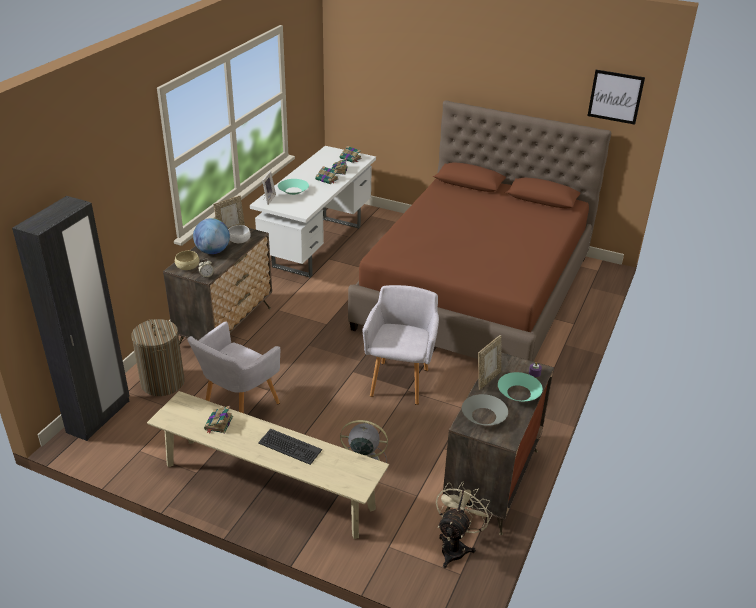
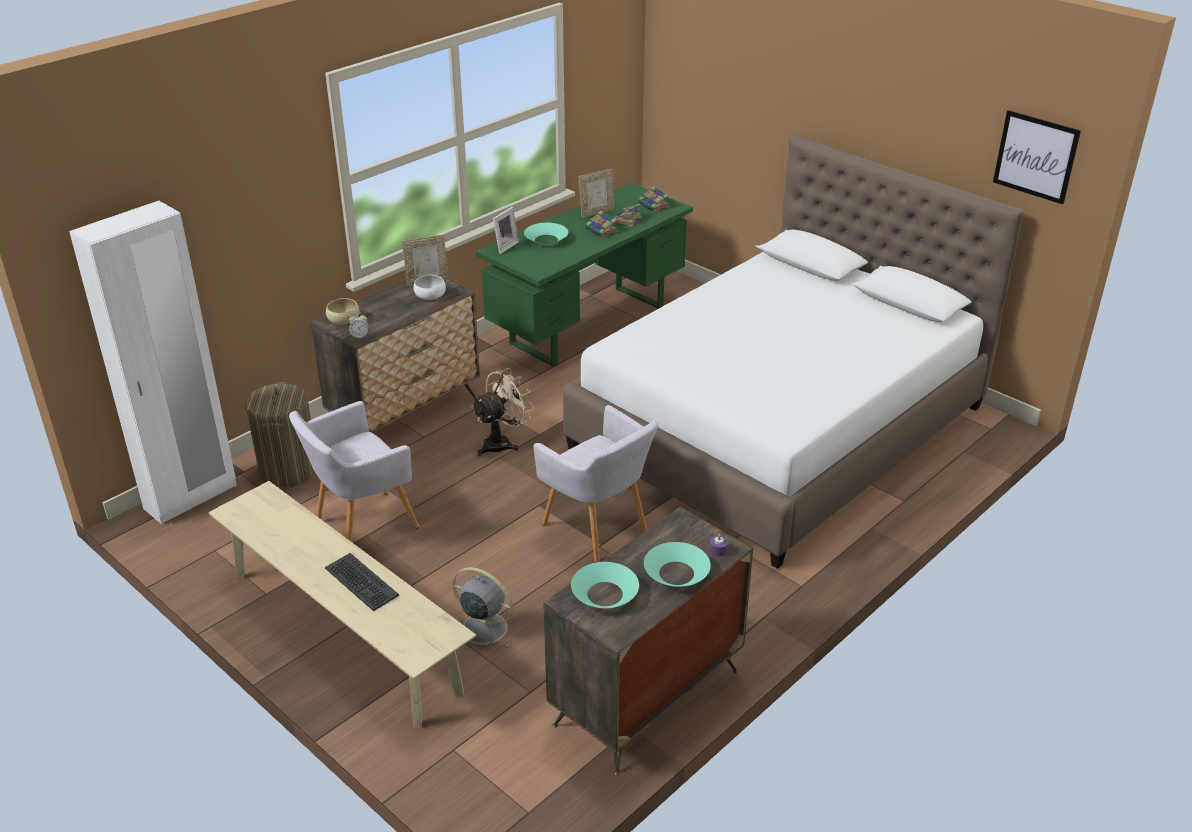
camera: 20 degrees right, 0 degrees up
black wardrobe [12,196,130,441] -> white wardrobe [69,201,237,524]
globe [193,218,230,254] -> none
book [204,406,233,433] -> none
white desk [250,146,376,278] -> green desk [476,183,693,367]
brown bed [348,100,611,361] -> white bed [563,135,1024,569]
grey armchair [363,285,439,405] -> grey armchair turned 105 degrees clockwise [533,405,659,562]
beige fan [436,481,493,568] -> beige fan moved to [471,368,534,456]
grey bowl [462,394,508,426] -> turquoise bowl [571,562,639,608]
picture frame [478,335,501,390] -> picture frame moved to [579,169,615,218]

